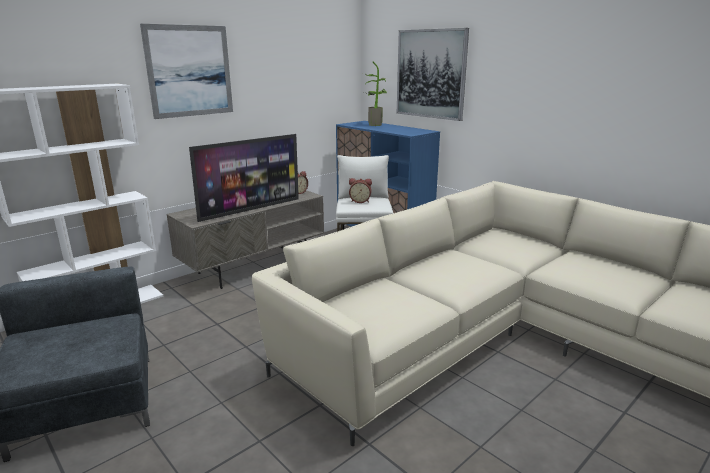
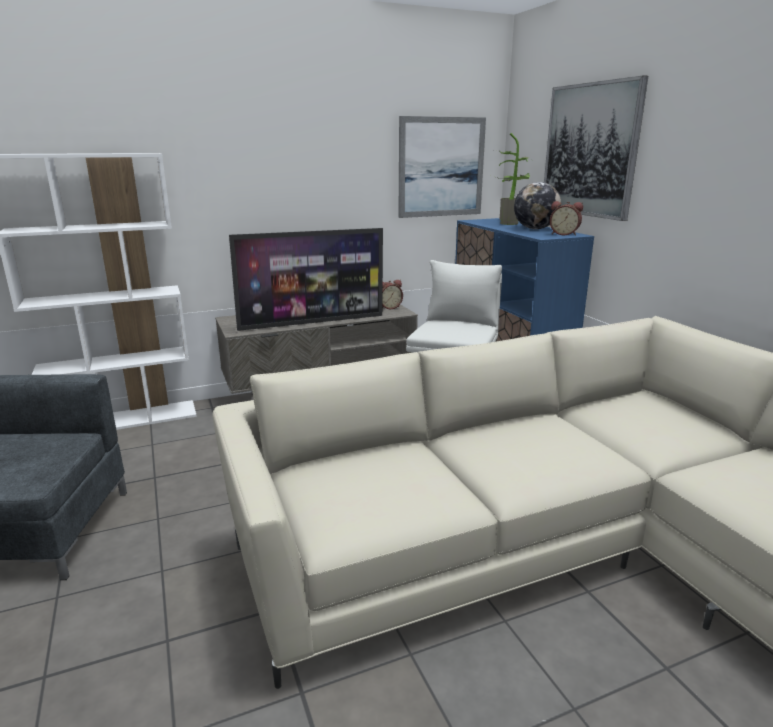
camera: 20 degrees right, 0 degrees up
picture [140,24,233,119] -> picture moved to [398,116,486,218]
alarm clock [349,178,372,203] -> alarm clock moved to [550,201,583,236]
none -> globe [514,182,561,229]

